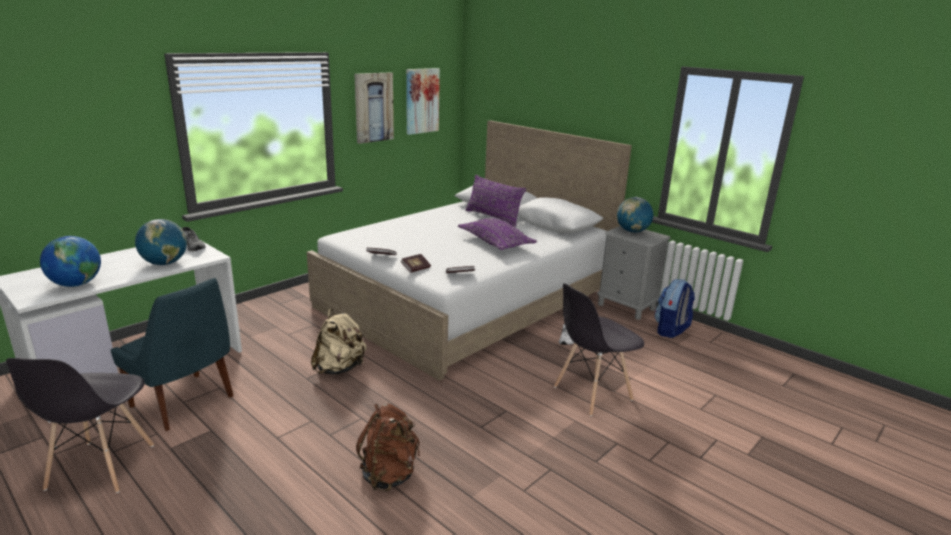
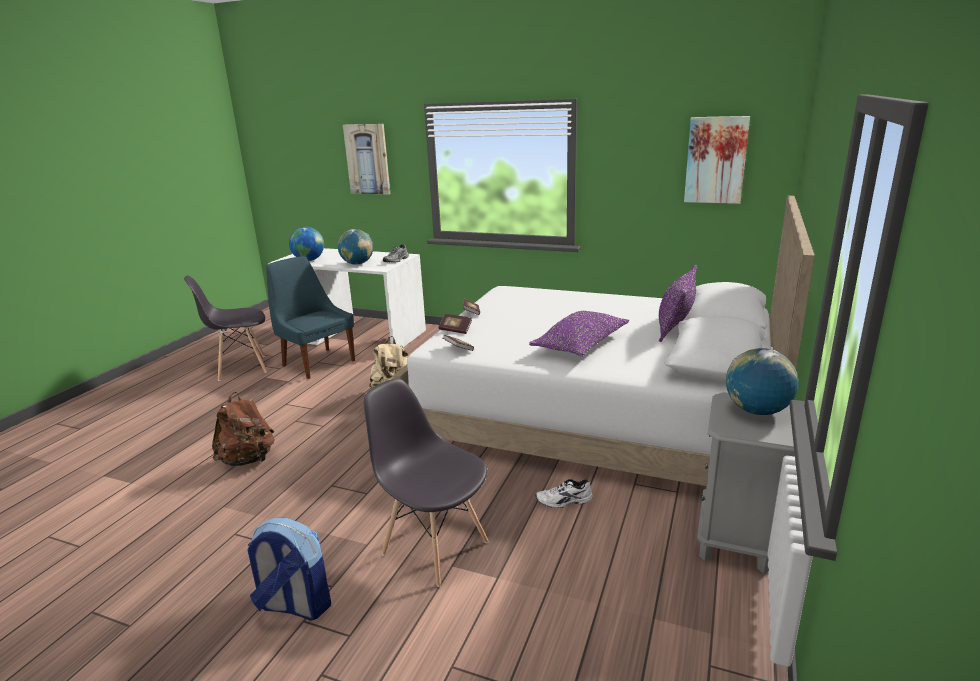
camera: 70 degrees right, 0 degrees up
blue chair [111,278,234,431] -> blue chair turned 120 degrees clockwise [266,256,355,379]
picture [355,72,394,144] -> picture moved to [343,124,390,195]
backpack [654,279,695,338] -> backpack moved to [247,518,331,621]

